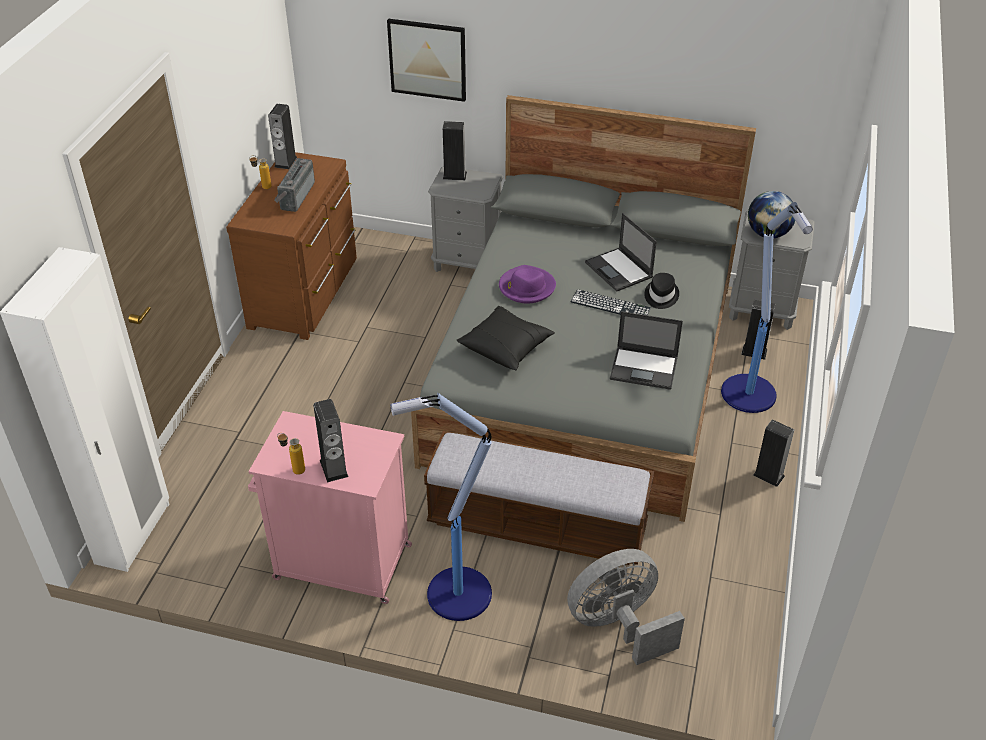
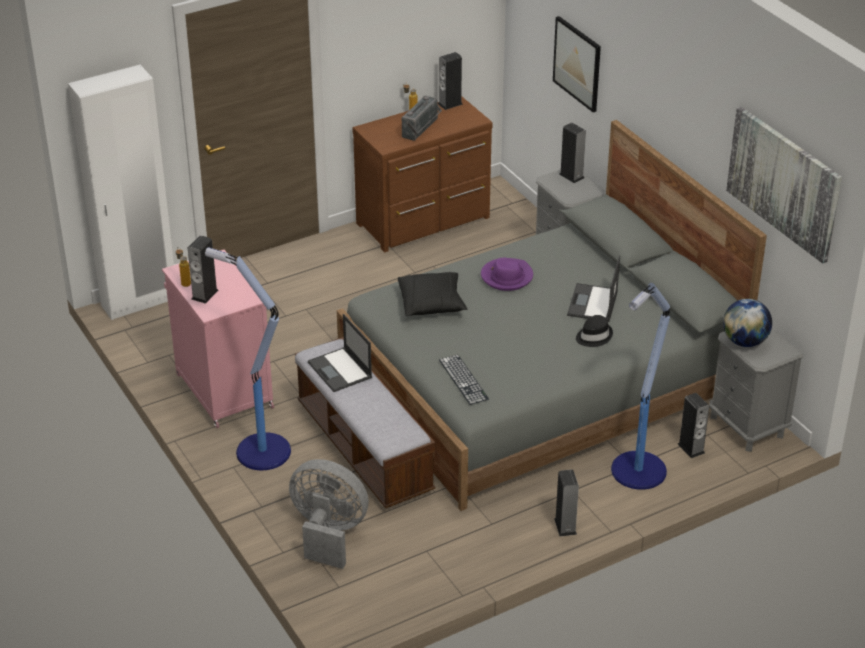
camera: 45 degrees right, 5 degrees down
radio [274,158,315,212] -> radio turned 150 degrees clockwise [402,96,442,141]
keyboard [570,289,651,315] -> keyboard moved to [439,355,489,405]
laptop [610,311,683,390] -> laptop moved to [308,314,372,392]
none -> picture [726,107,842,264]

